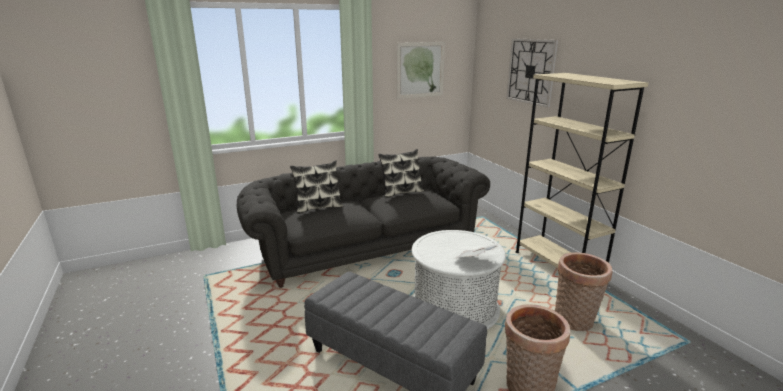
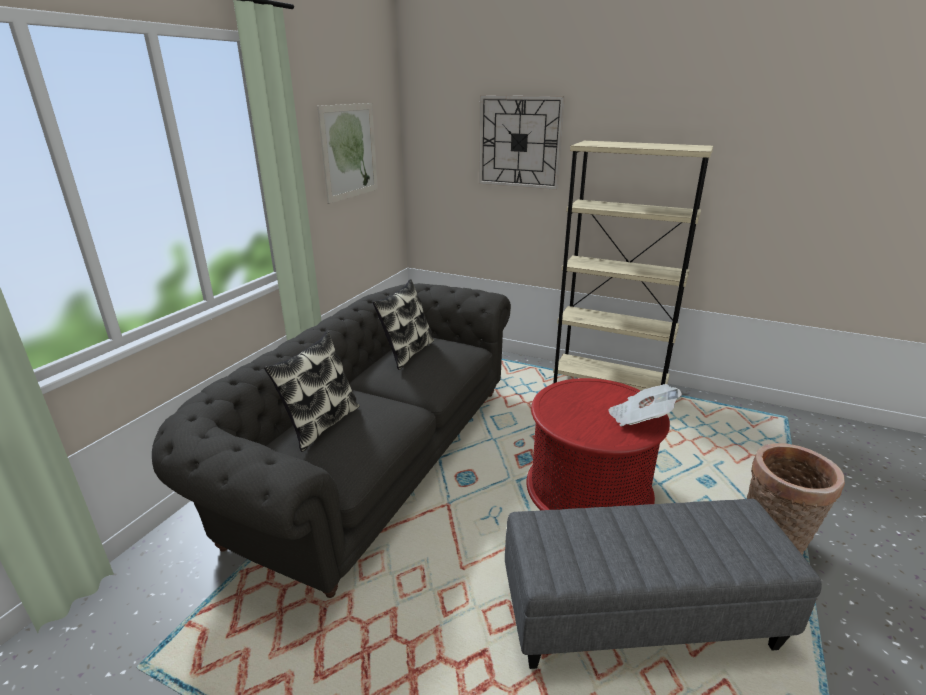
camera: 40 degrees left, 5 degrees up
white coffee table [412,230,506,330] -> red coffee table [526,378,670,510]
basket [555,252,613,331] -> none

